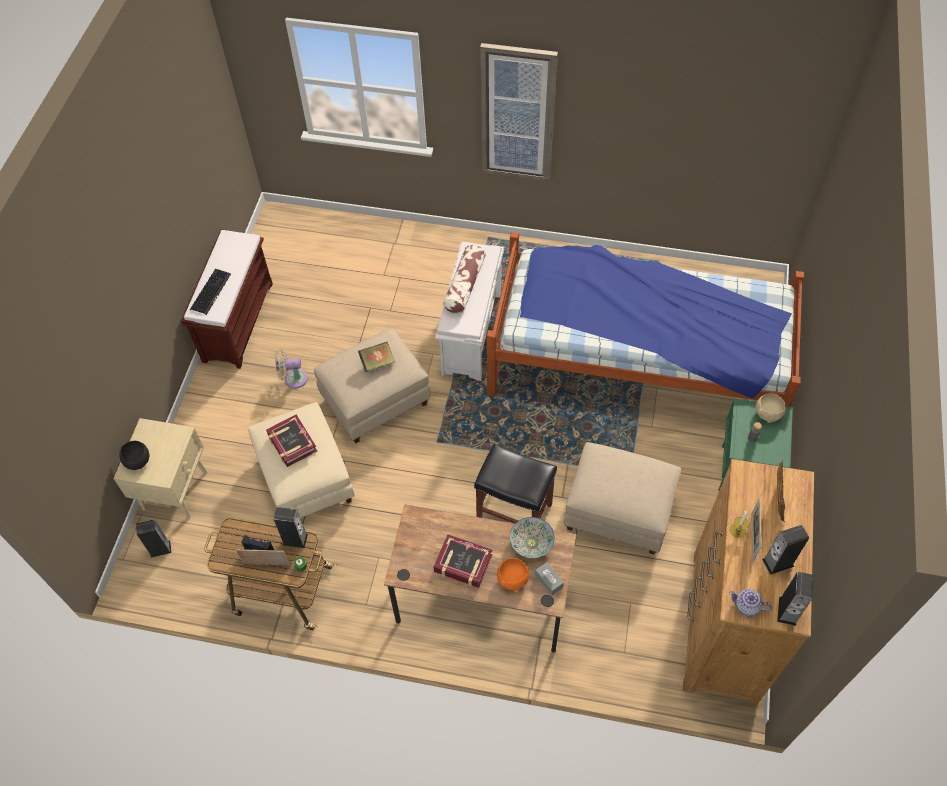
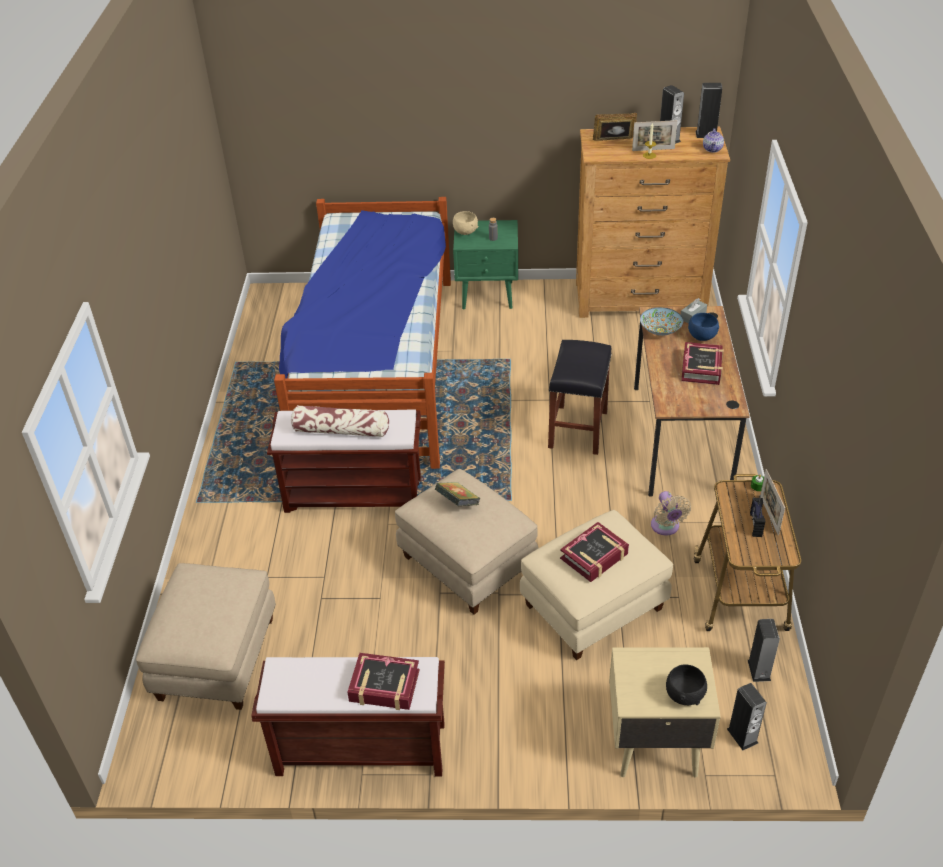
camera: 100 degrees left, 15 degrees down
keyboard [190,269,231,315] -> book [347,653,420,710]
speaker [274,507,308,548] -> speaker moved to [748,619,780,682]
beige fan [275,349,308,389] -> beige fan moved to [651,491,691,535]
white bench [435,242,504,381] -> brown bench [267,409,421,513]
picture [480,43,558,181] -> none
orange bowl [497,558,529,592] -> blue bowl [688,313,719,341]
beige ottoman [563,442,681,554] -> beige ottoman moved to [136,563,276,710]

